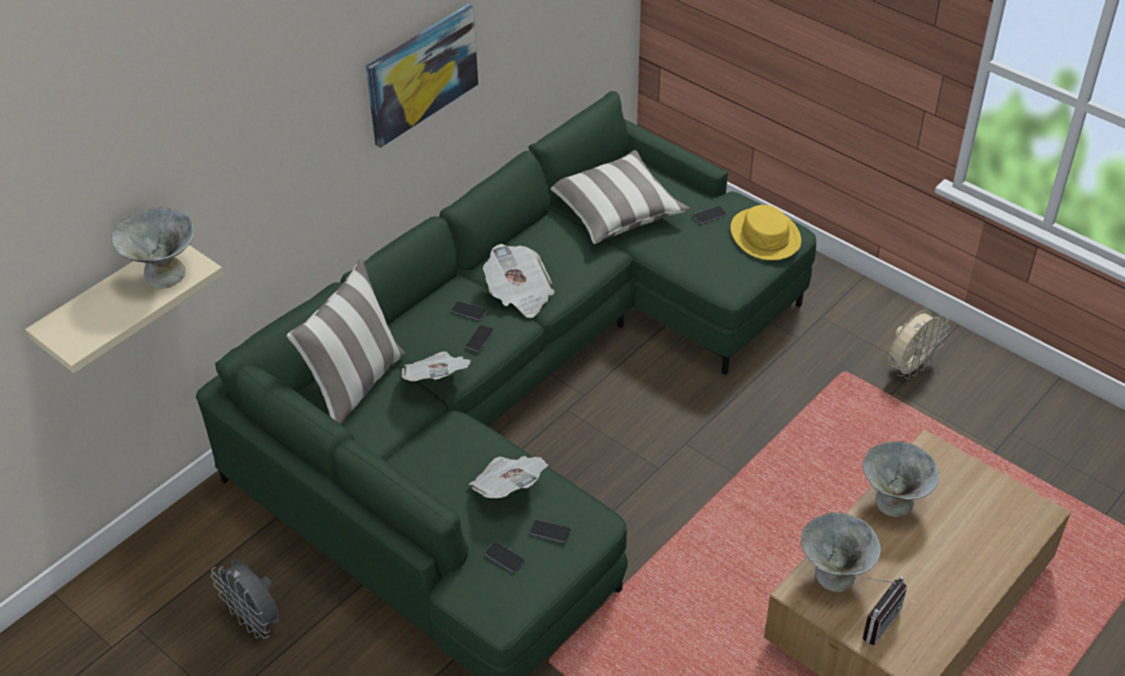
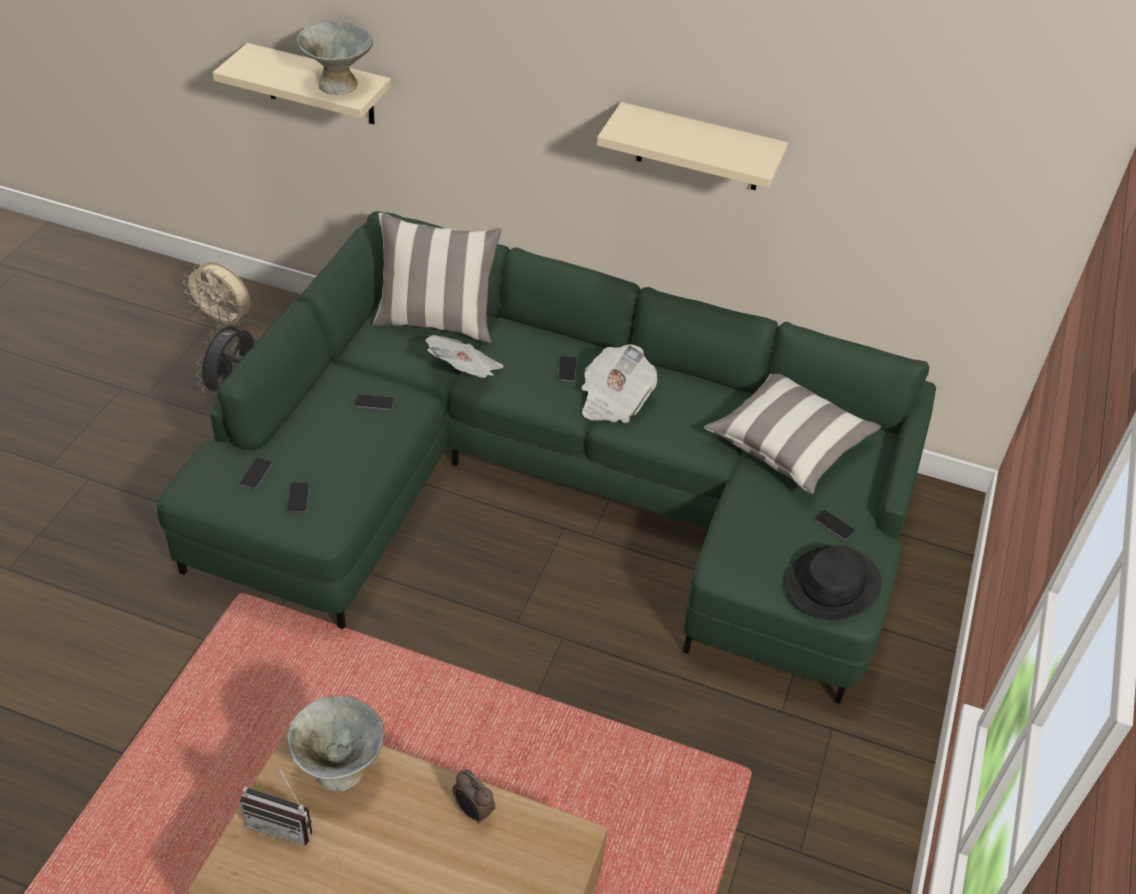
camera: 65 degrees right, 0 degrees up
picture [366,4,478,148] -> beige shelf [597,102,788,190]
phone [465,325,494,352] -> phone moved to [355,394,394,410]
newspaper [469,456,548,498] -> none
yellow hat [730,205,801,260] -> black hat [785,545,882,620]
grey bowl [863,441,939,517] -> alarm clock [453,770,495,824]
beige fan [888,310,949,379] -> beige fan moved to [183,261,251,329]

